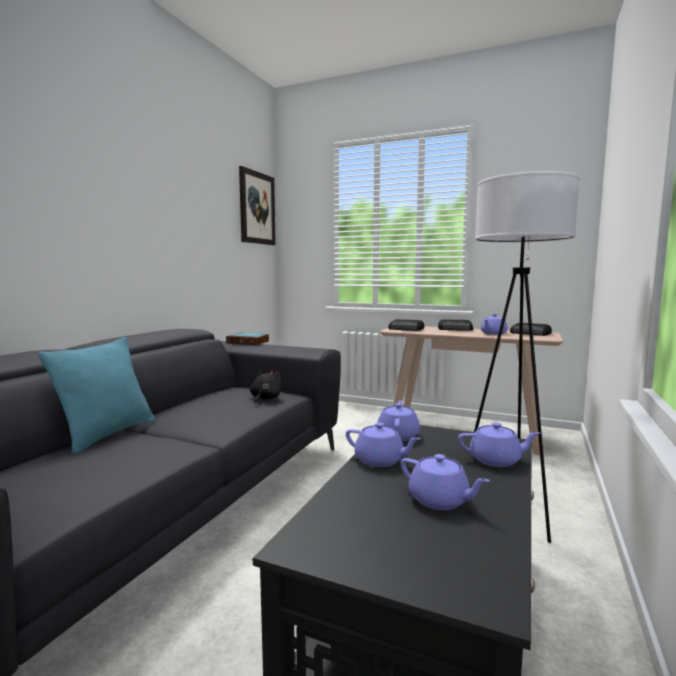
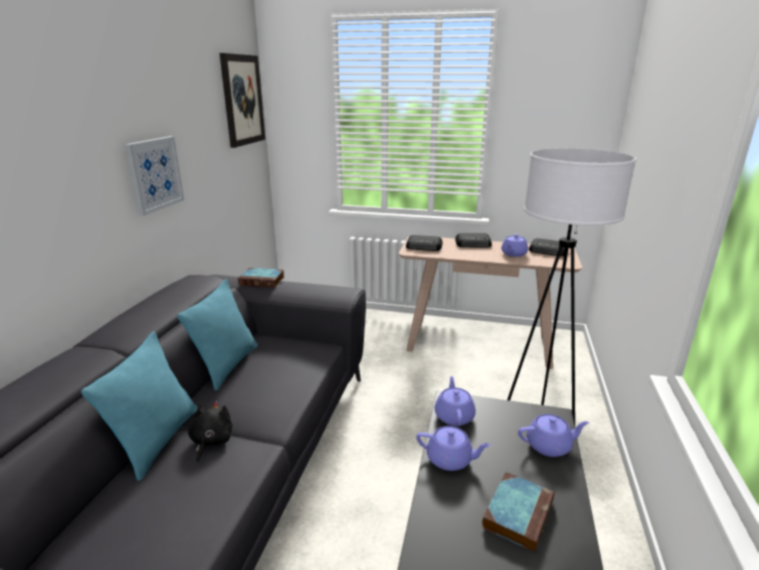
camera: 10 degrees left, 15 degrees up
black plush toy [250,370,282,403] -> black plush toy moved to [188,401,233,463]
purple teapot [400,454,490,510] -> book [482,472,555,552]
none -> picture [125,136,184,216]
none -> turquoise pillow [177,279,258,391]

